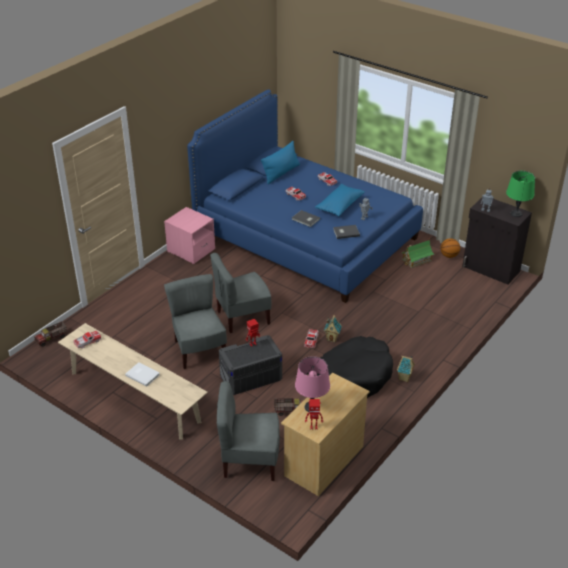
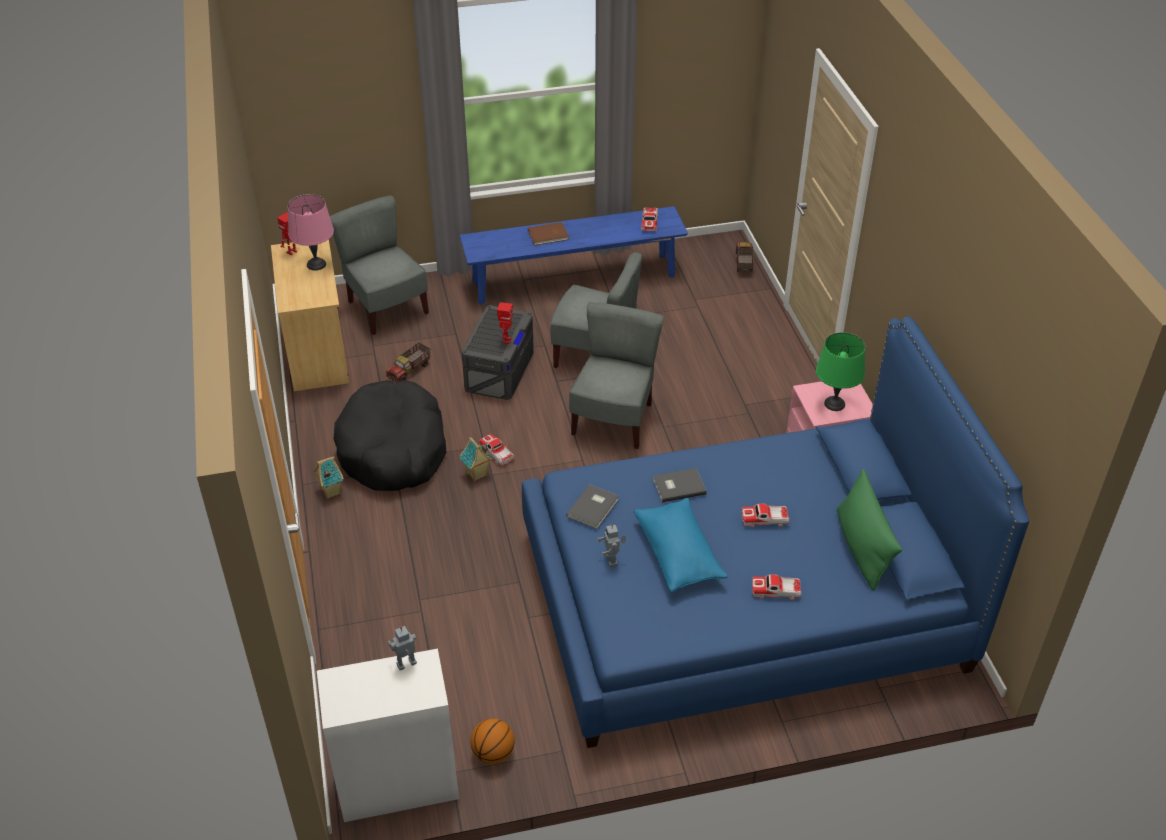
camera: 130 degrees right, 5 degrees up
beige bench [58,323,208,440] -> blue bench [460,206,688,305]
white book [125,362,160,387] -> brown book [528,222,569,245]
grey chair [217,381,280,481] -> grey chair turned 75 degrees counterclockwise [330,195,429,335]
blue pillow [261,141,300,184] -> green pillow [837,469,902,591]
toy house [402,239,434,268] -> none
black cabinet [462,197,532,285] -> white cabinet [317,649,459,822]
green table lamp [506,171,535,217] -> green table lamp moved to [816,332,865,411]

